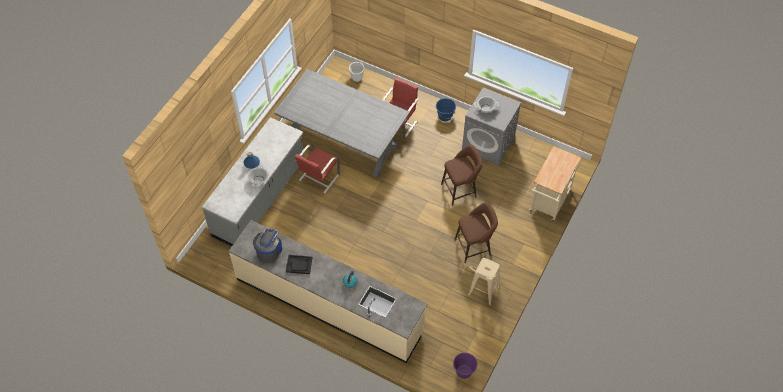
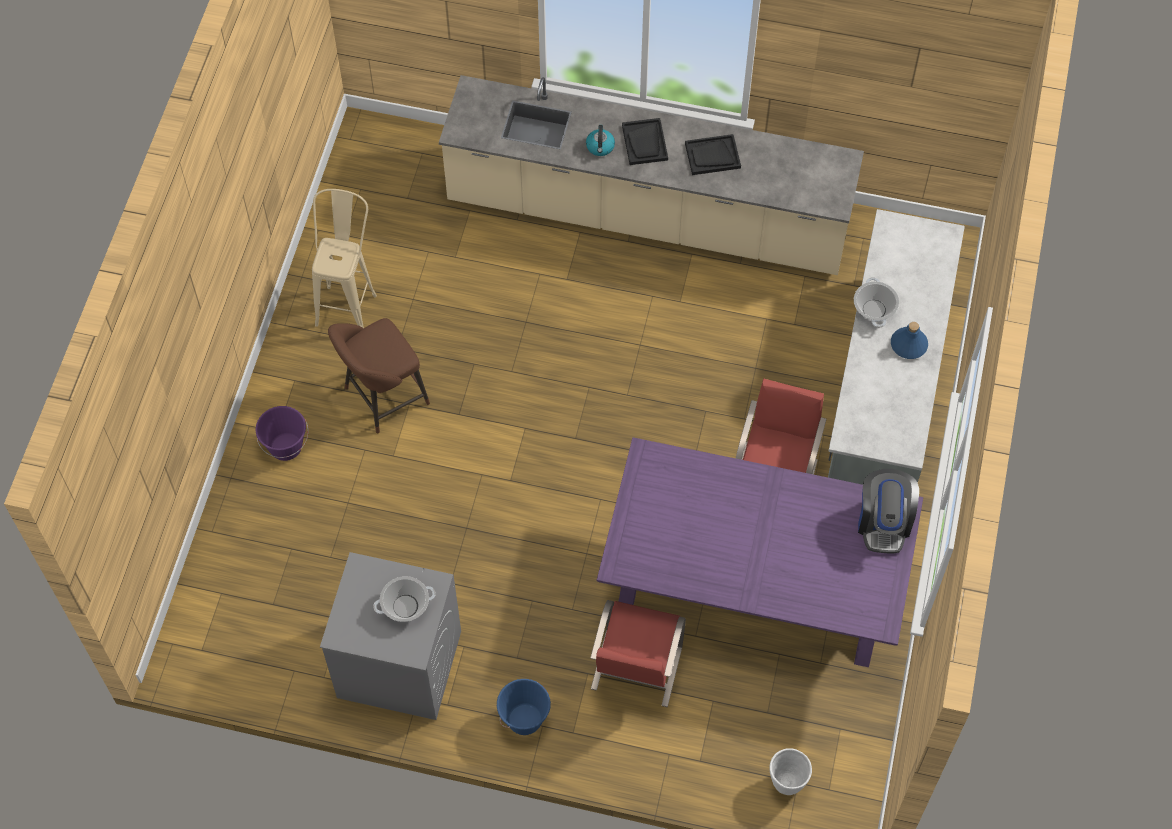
camera: 165 degrees right, 5 degrees up
coffee machine [253,228,282,263] -> coffee machine moved to [858,469,919,553]
grey dining table [274,69,410,178] -> purple dining table [597,437,923,667]
brown stool [441,145,483,206] -> none
purple bucket [452,353,478,379] -> purple bucket moved to [256,406,308,461]
beige cart [529,146,581,221] -> none
none -> black tray [622,118,668,165]

